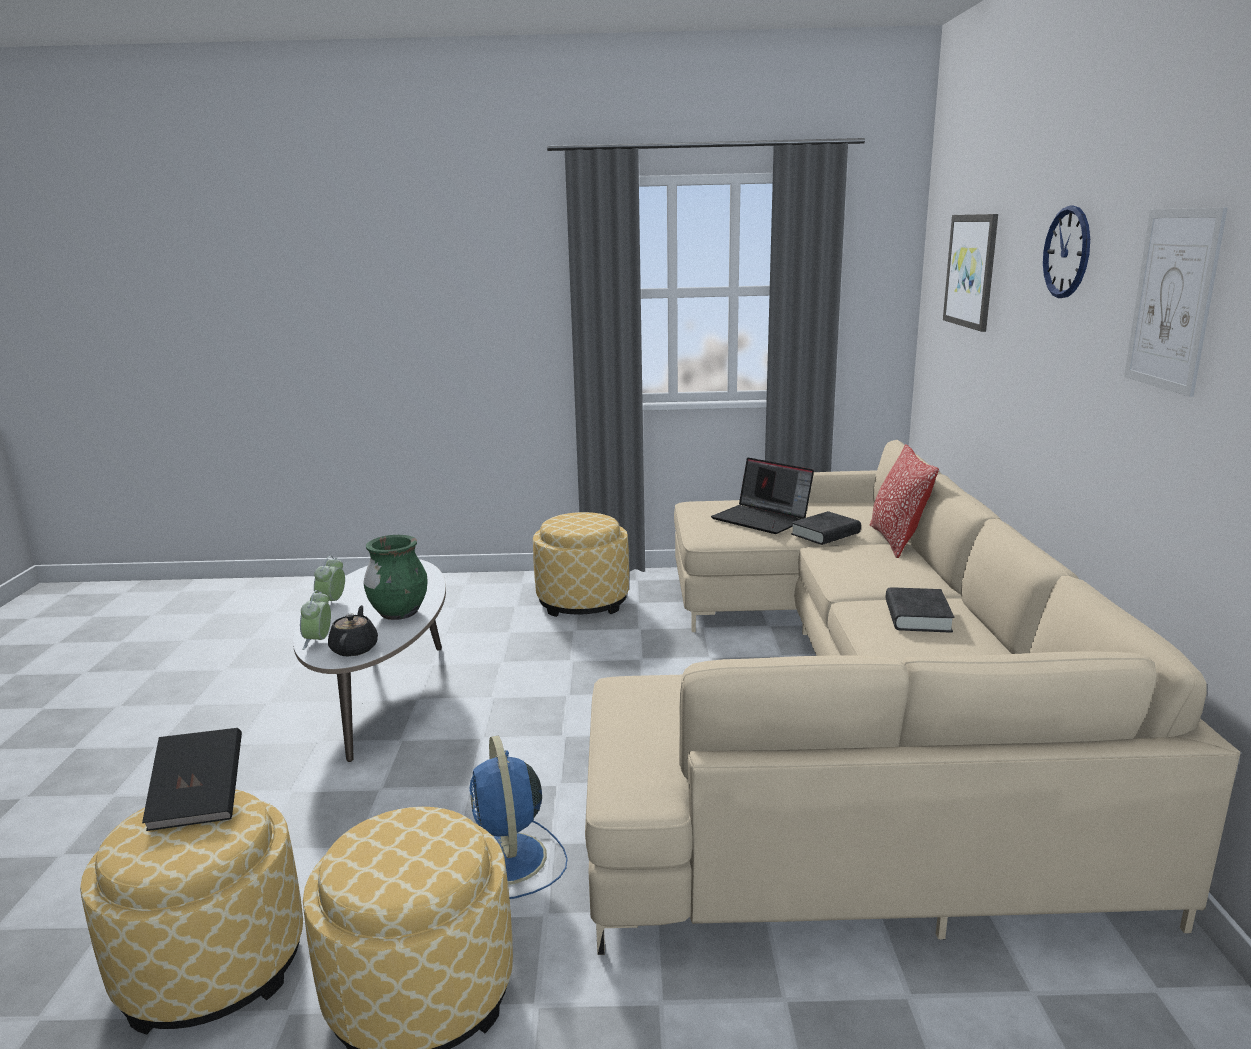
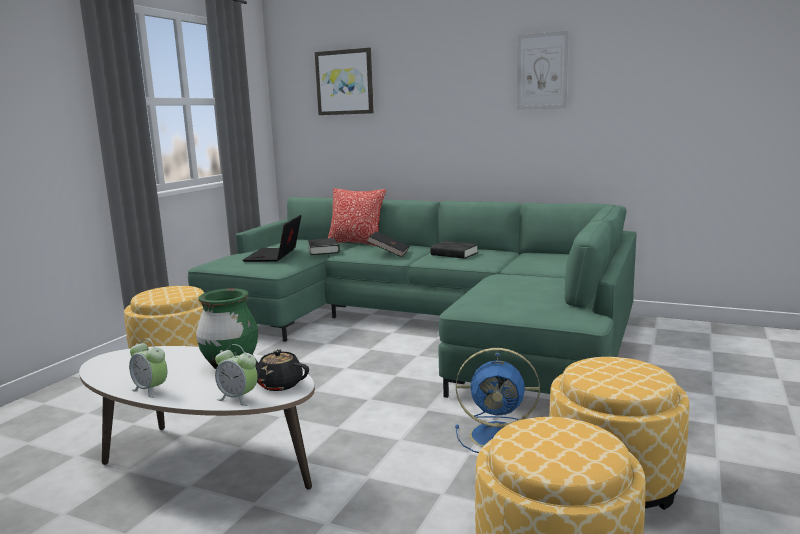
camera: 65 degrees left, 5 degrees down
black book [142,728,242,831] -> black book moved to [367,231,409,257]
beige sofa [585,440,1240,955] -> green sofa [188,197,637,398]
laptop [711,458,814,534] -> laptop turned 120 degrees clockwise [243,215,301,262]
wall clock [1043,206,1090,298] -> none

